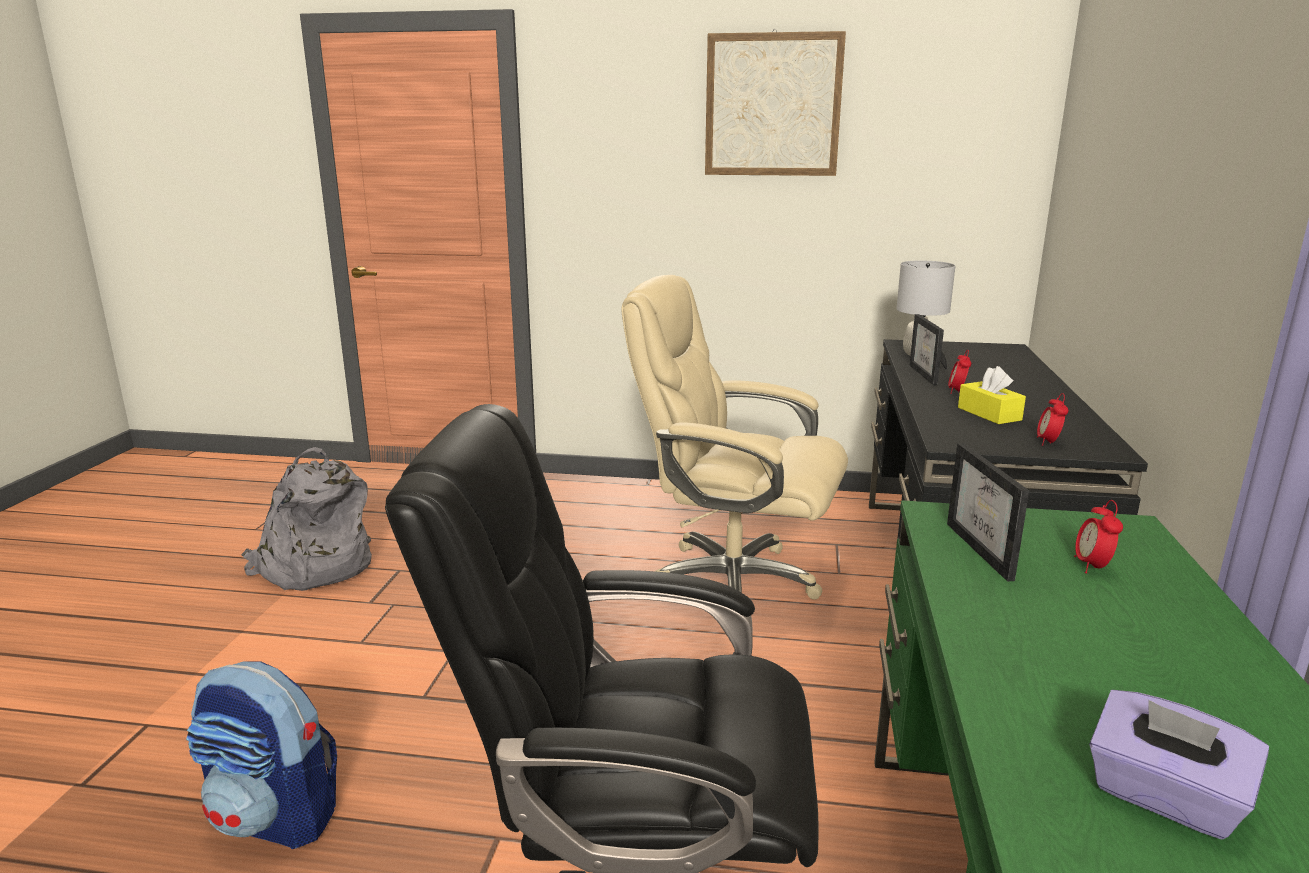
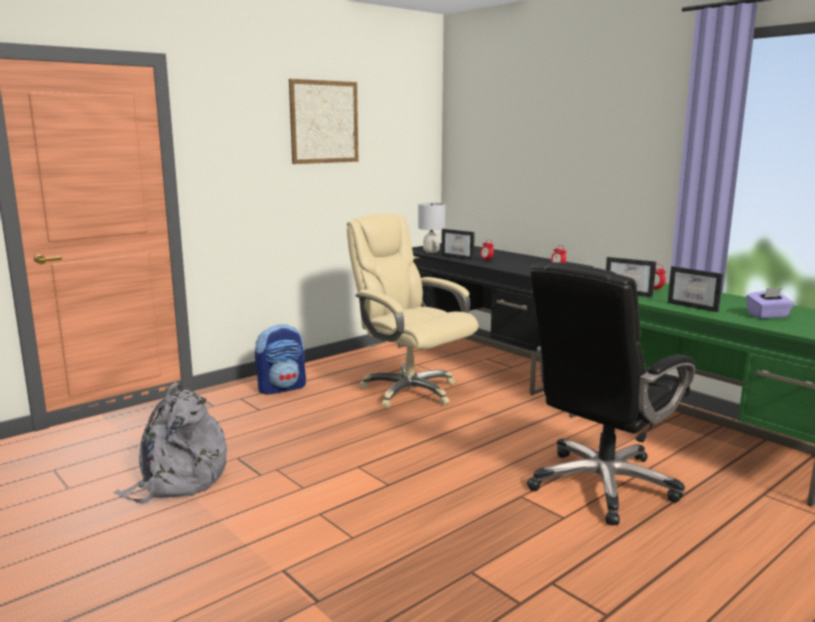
camera: 50 degrees left, 5 degrees down
backpack [186,661,337,849] -> backpack moved to [255,324,306,395]
beige office chair [621,275,848,600] -> beige office chair turned 75 degrees clockwise [347,214,478,408]
yellow tissue box [958,366,1026,424] -> none
none -> picture frame [668,266,723,312]

